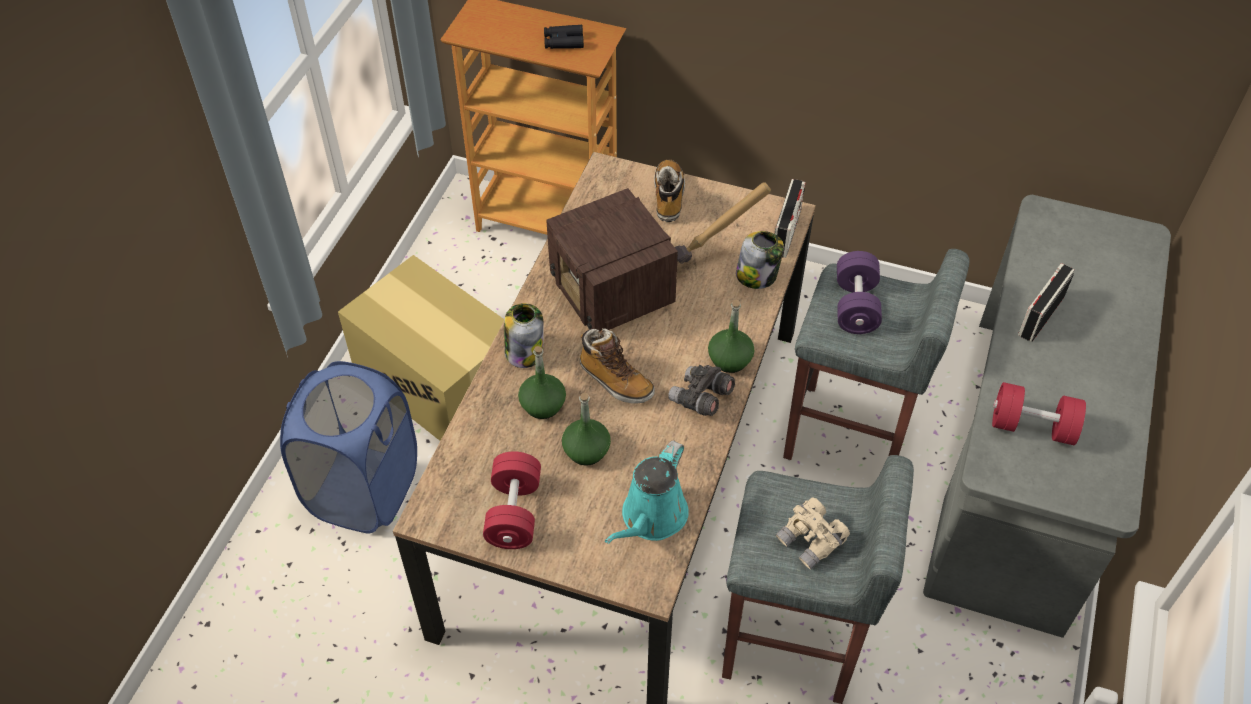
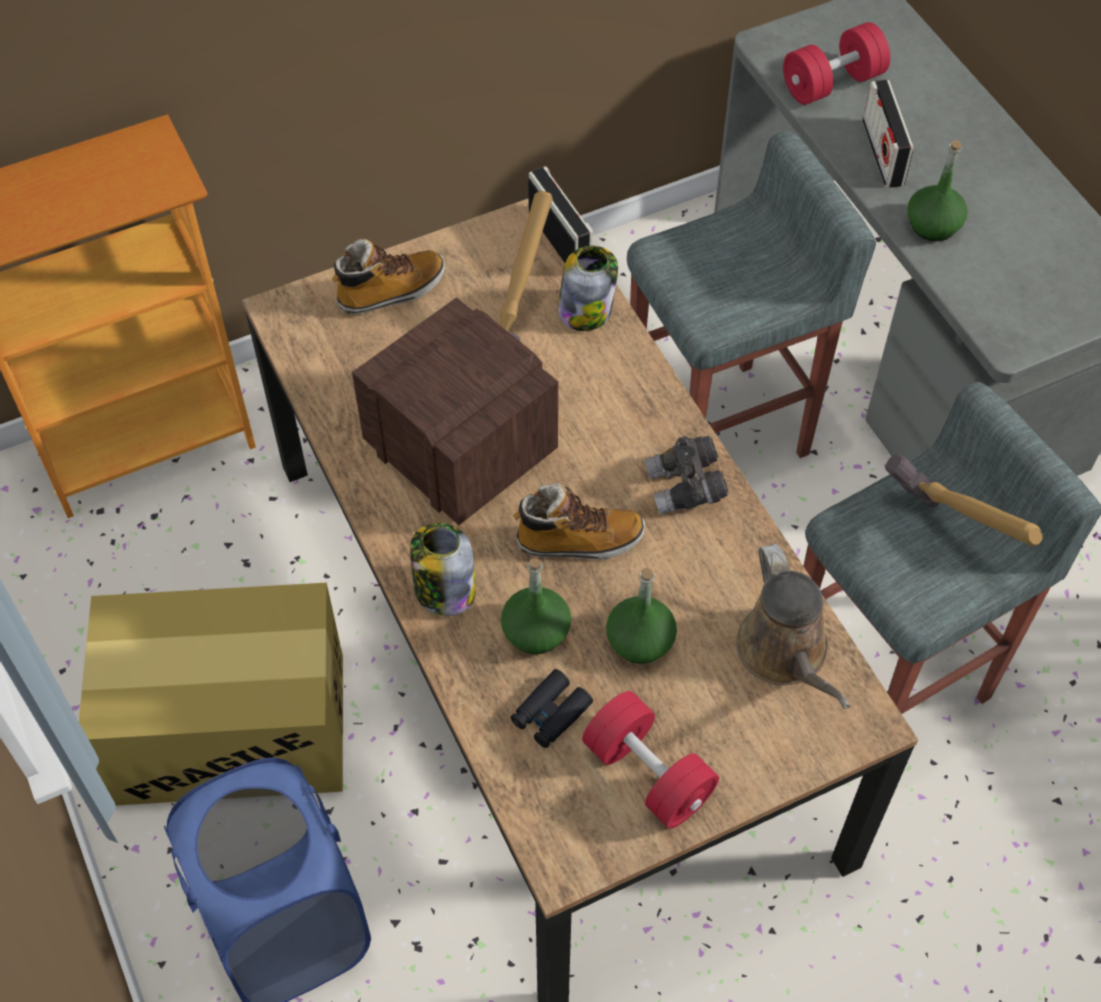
camera: 45 degrees left, 5 degrees up
black binoculars [544,25,584,49] -> black binoculars moved to [511,669,593,748]
radio [546,188,678,331] -> radio turned 150 degrees counterclockwise [352,297,558,525]
turquoise watering can [605,440,689,544] -> brown watering can [736,544,850,709]
boot [654,159,685,222] -> boot turned 105 degrees clockwise [331,239,445,315]
green bottle [708,300,754,373] -> green bottle moved to [907,140,968,241]
beige binoculars [776,497,850,569] -> hammer [885,454,1043,546]
purple dumbbell [837,251,882,334] -> none
red dumbbell [992,382,1086,445] -> red dumbbell moved to [783,22,890,105]

